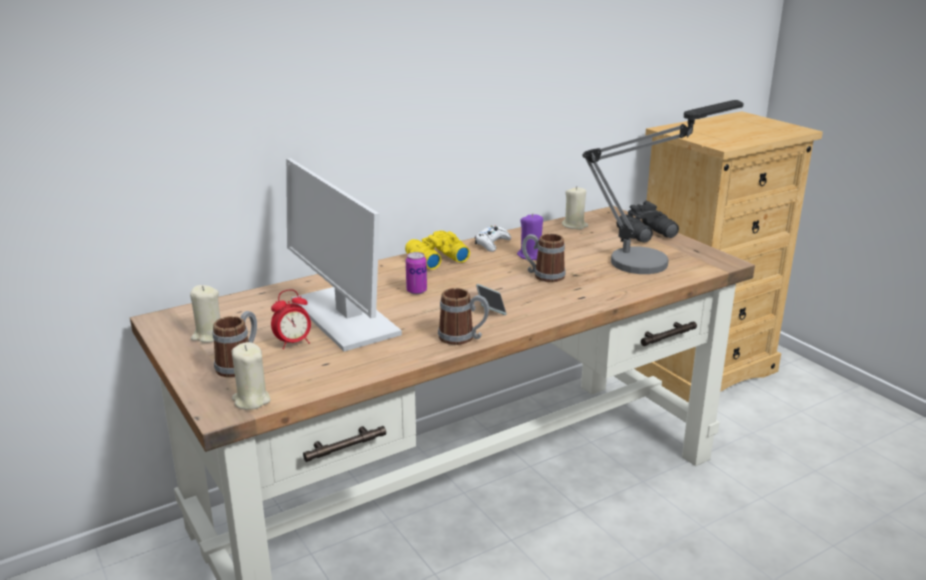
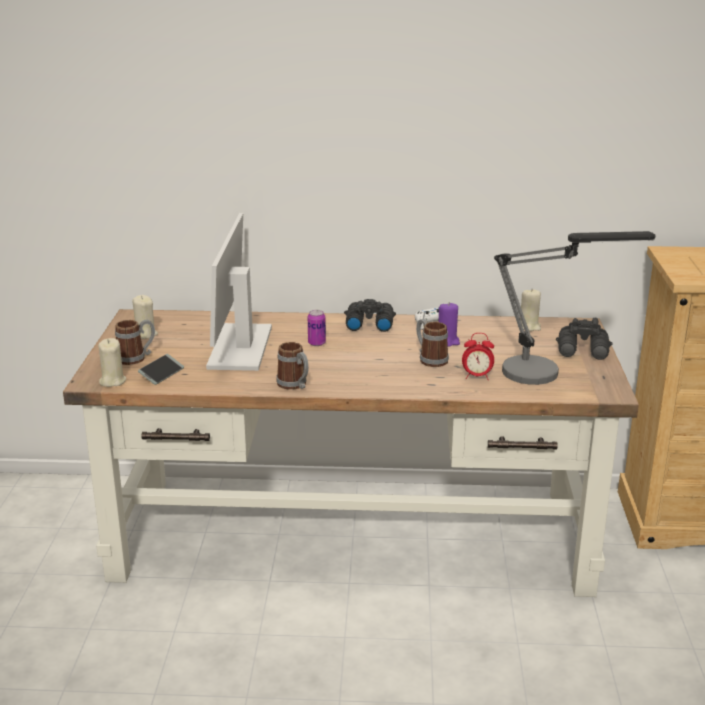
camera: 35 degrees right, 0 degrees up
alarm clock [271,289,311,349] -> alarm clock moved to [462,333,494,380]
yellow binoculars [405,231,470,270] -> black binoculars [344,299,396,332]
phone [476,284,506,315] -> phone moved to [138,354,184,385]

